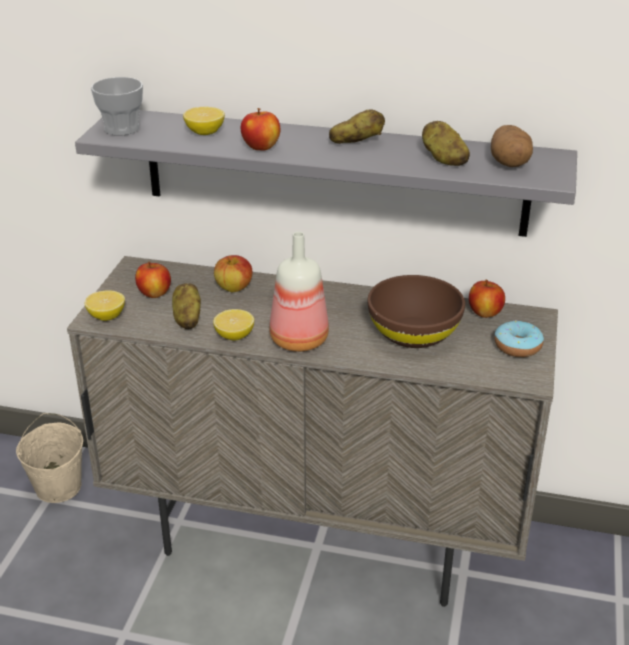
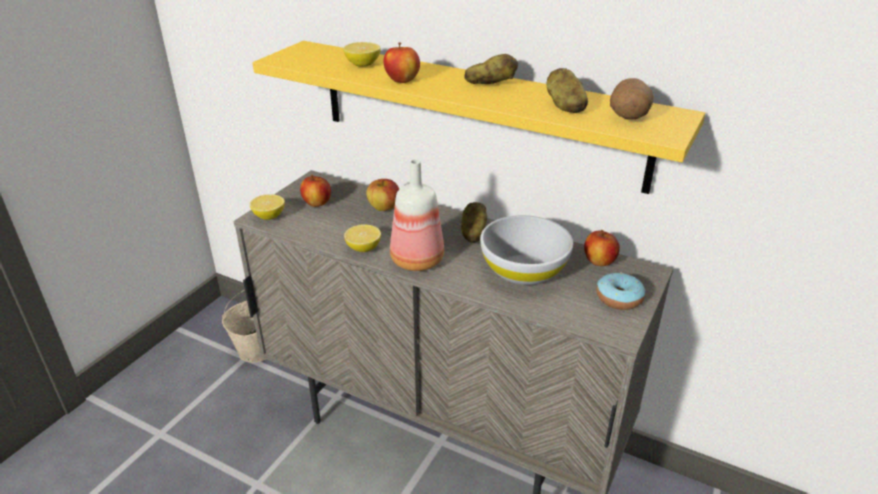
camera: 15 degrees right, 0 degrees up
grey shelf [75,110,577,237] -> yellow shelf [253,41,705,194]
cup [91,77,143,136] -> none
potato [172,283,201,329] -> potato moved to [461,202,487,243]
brown bowl [367,275,465,348] -> white bowl [480,215,573,285]

